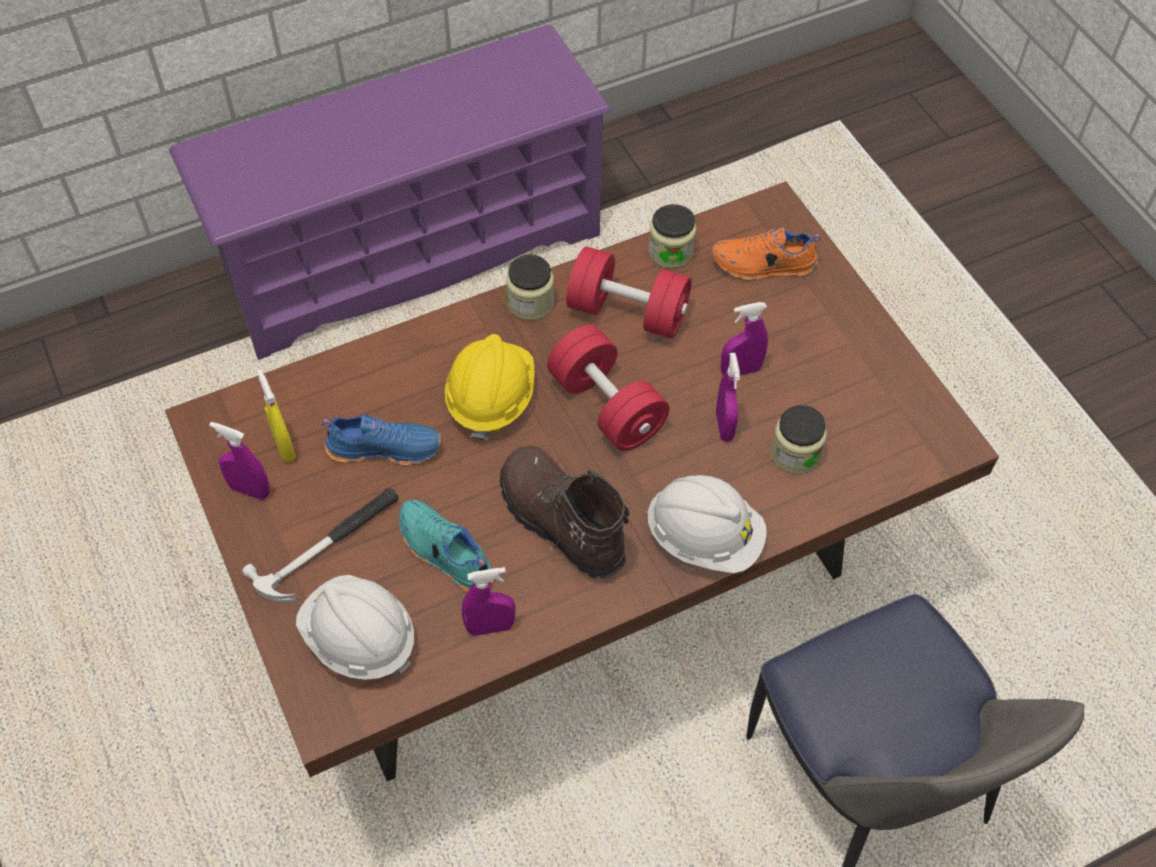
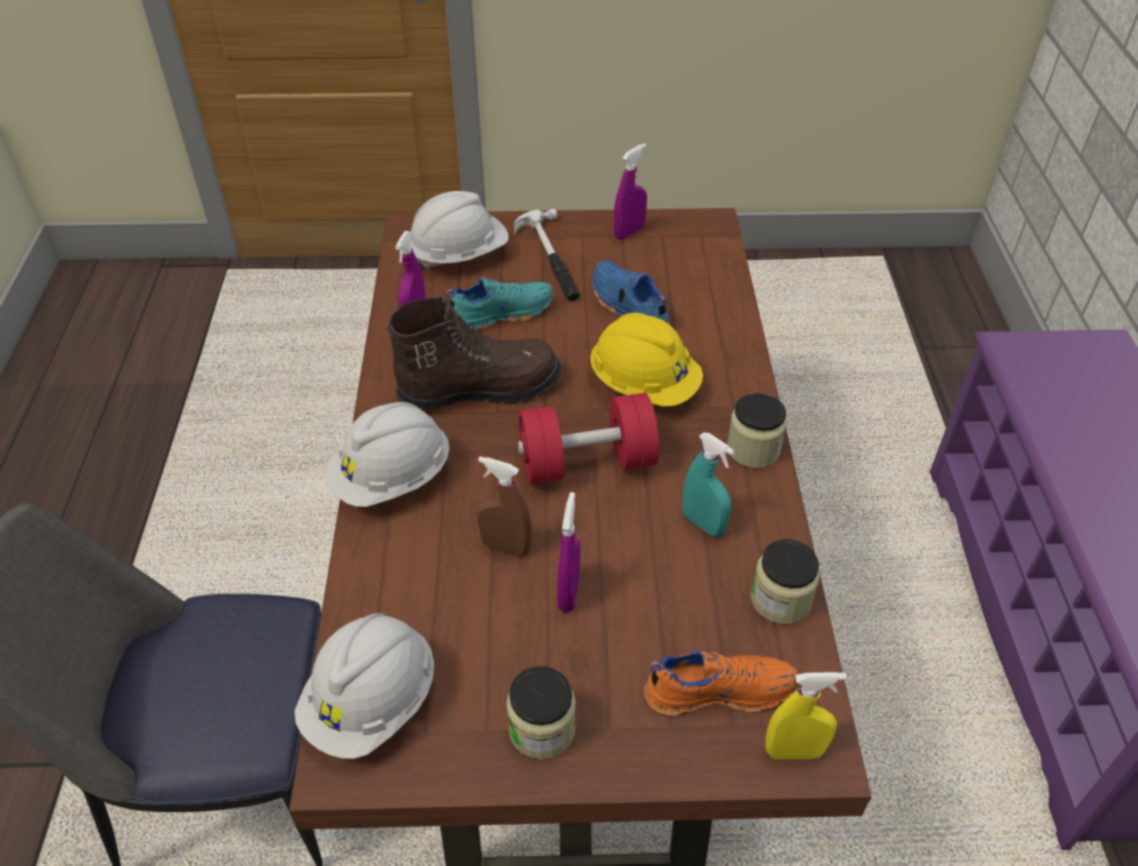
camera: 115 degrees right, 10 degrees down
yellow spray bottle [257,370,296,462] -> yellow spray bottle moved to [765,672,847,759]
blue shoe [322,415,442,466] -> blue shoe turned 120 degrees clockwise [593,261,670,325]
red dumbbell [566,246,692,339] -> turquoise spray bottle [683,432,735,537]
orange shoe [712,227,820,281] -> orange shoe turned 60 degrees clockwise [643,650,798,716]
purple spray bottle [716,353,740,442] -> brown spray bottle [477,456,532,557]
jar [771,405,827,474] -> jar moved to [506,666,576,759]
none -> white hard hat [294,613,434,759]

